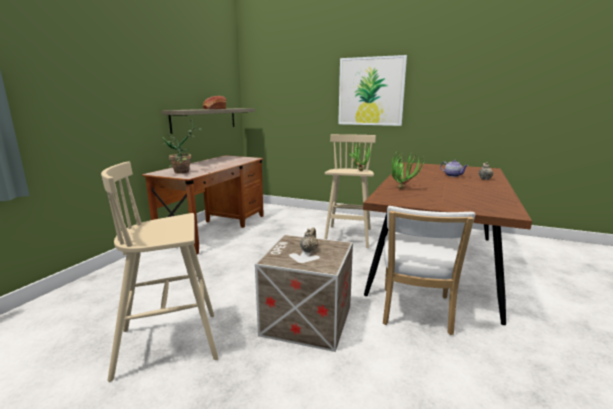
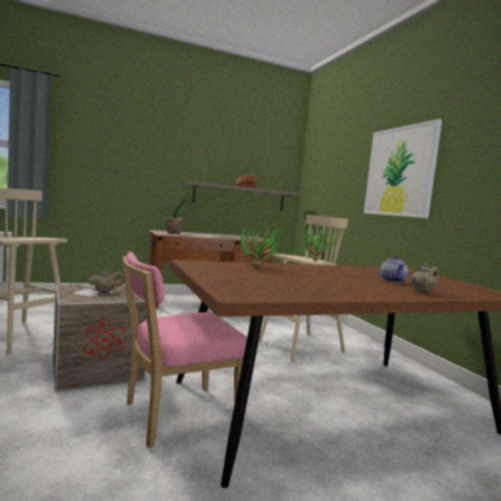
camera: 45 degrees right, 10 degrees down
white chair [383,206,475,335] -> pink chair [122,252,247,448]

